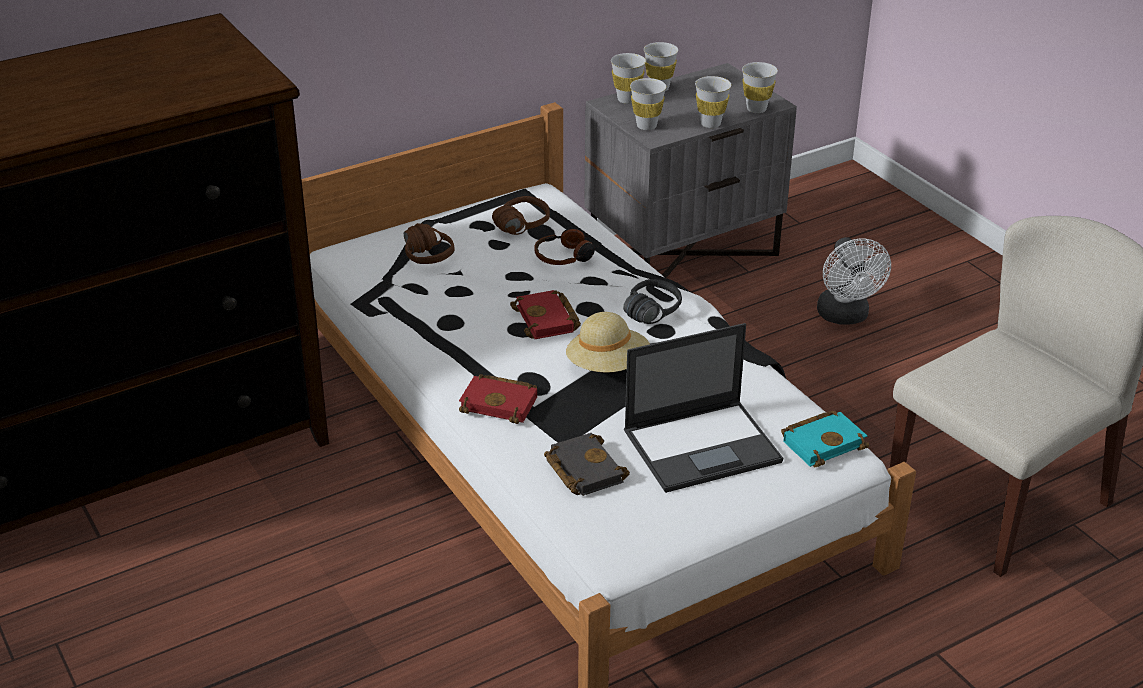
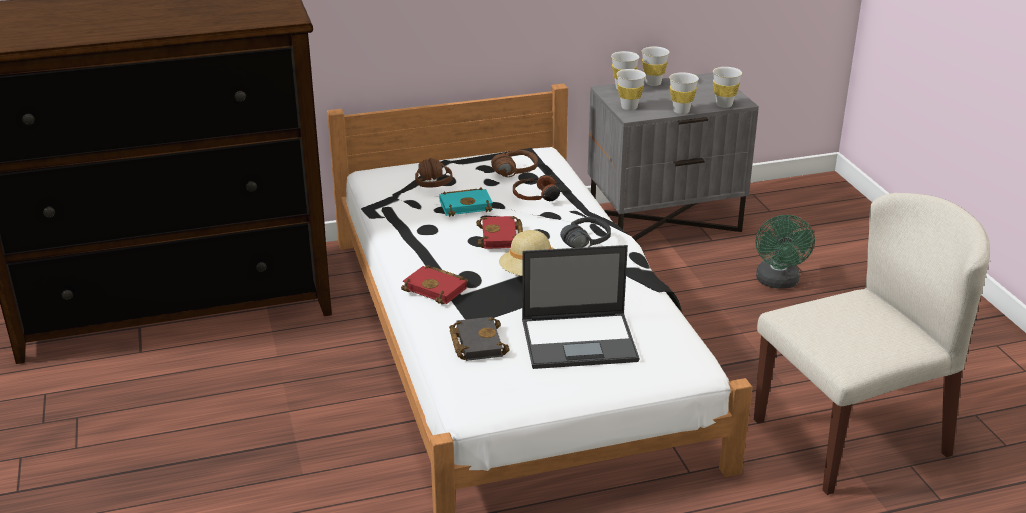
camera: 15 degrees right, 5 degrees down
turquoise book [781,411,869,467] -> turquoise book moved to [439,187,493,217]
white fan [817,237,891,325] -> green fan [756,215,815,289]

